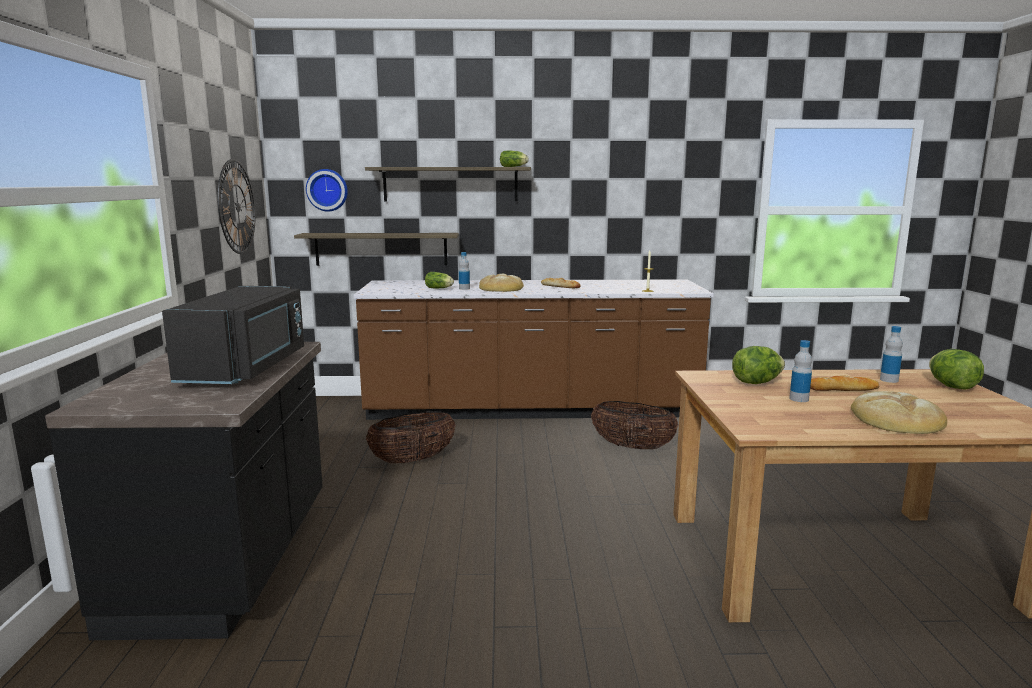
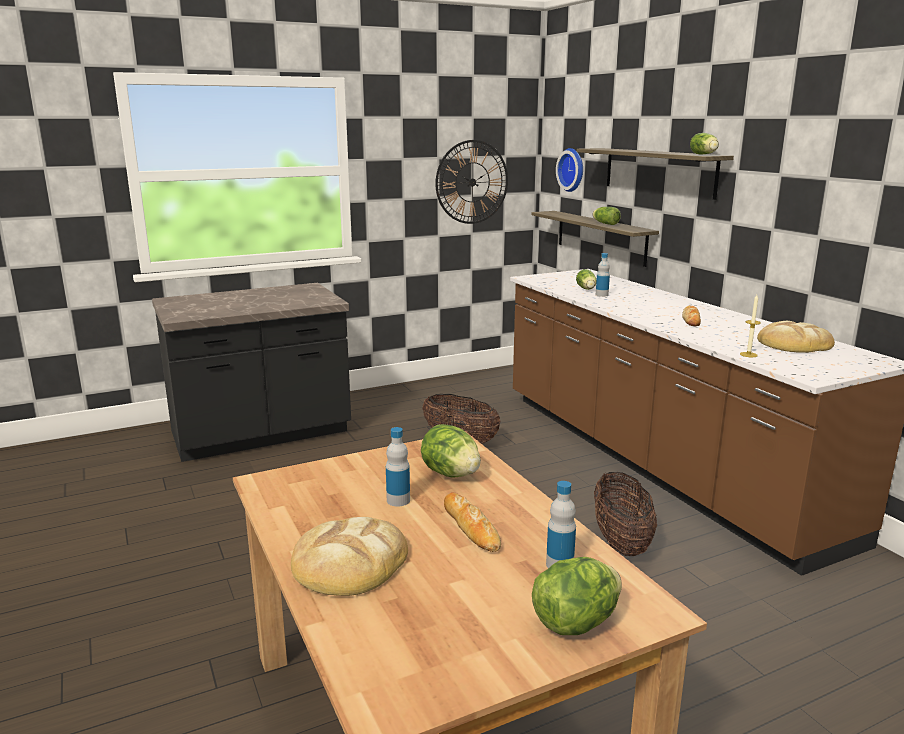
camera: 65 degrees right, 5 degrees up
black microwave [162,286,304,384] -> none
bread [479,274,524,292] -> bread moved to [757,321,835,353]
none -> lettuce [593,207,621,225]

